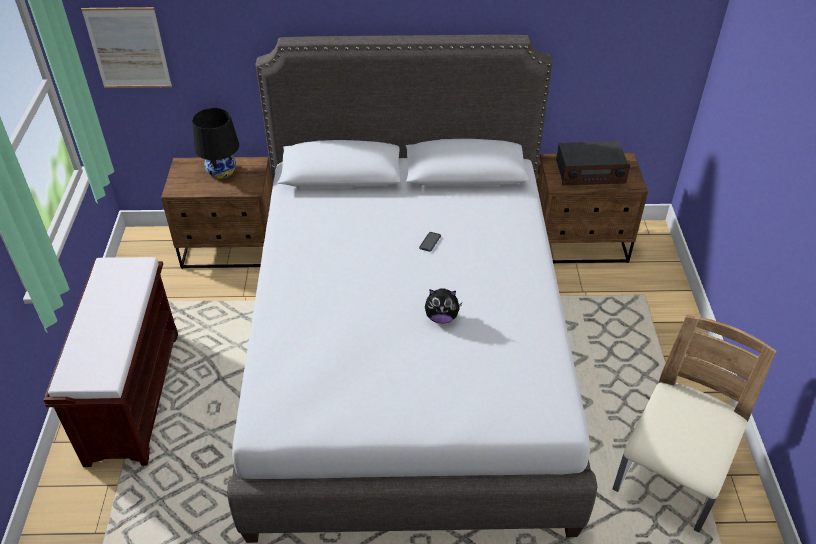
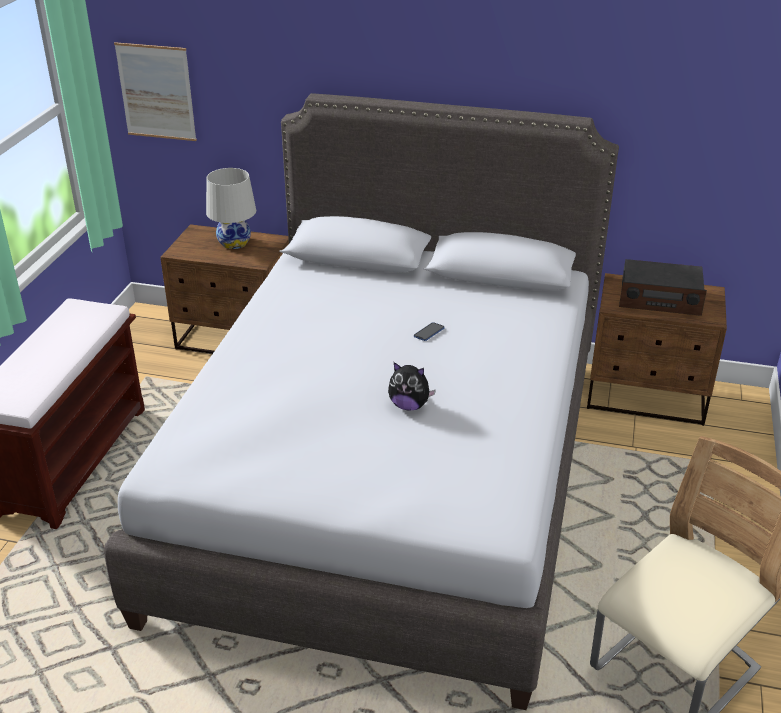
camera: 15 degrees right, 10 degrees down
black table lamp [192,108,239,179] -> white table lamp [206,168,256,249]

